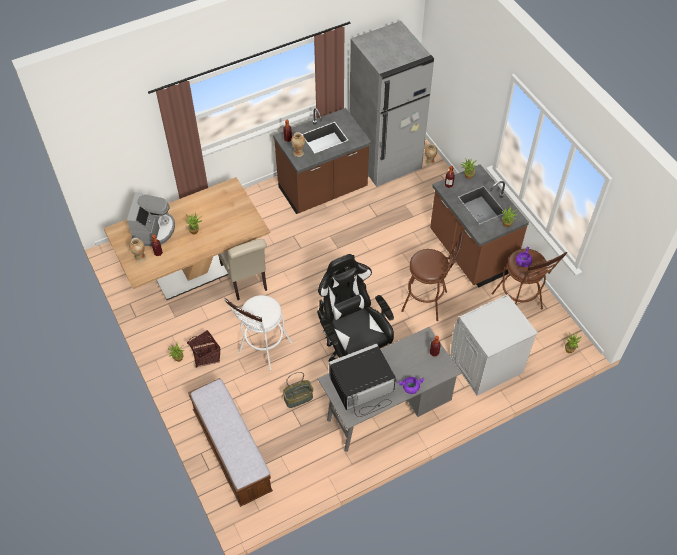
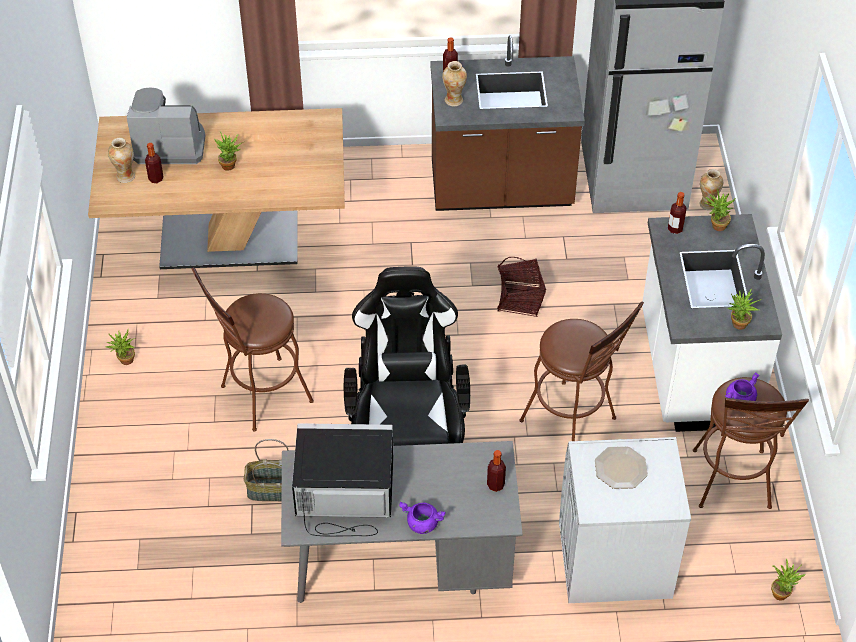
camera: 25 degrees right, 5 degrees down
coffee machine [127,192,175,246] -> coffee machine turned 120 degrees counterclockwise [127,87,206,164]
basket [187,330,220,368] -> basket moved to [497,257,546,317]
bench [188,378,273,507] -> none
beige chair [218,239,267,300] -> none
white stool [224,295,292,371] -> brown stool [191,267,314,432]
brown counter [430,164,529,287] -> white counter [642,214,782,432]
none -> plate [595,446,648,489]

